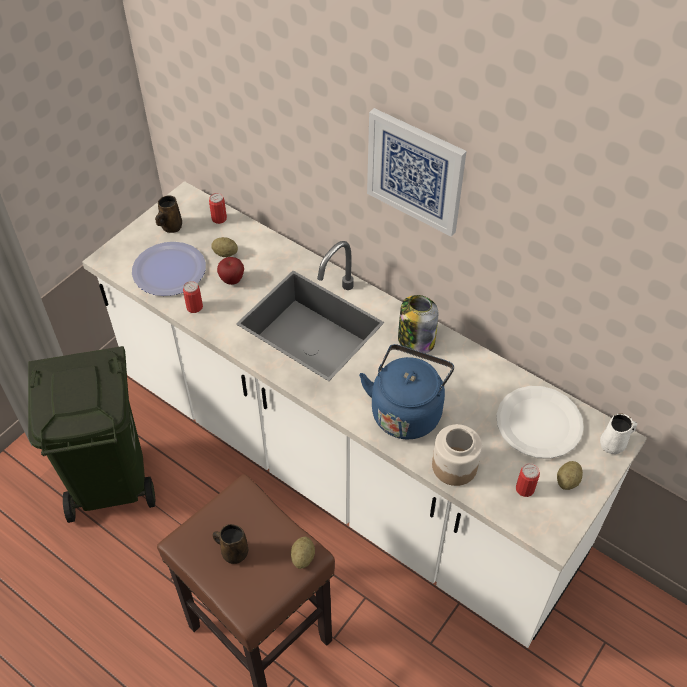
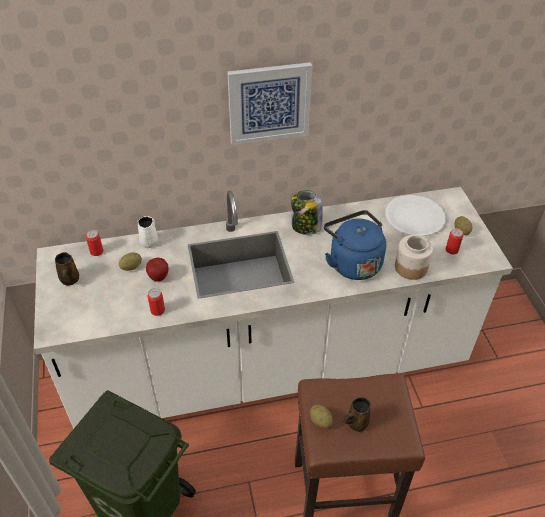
camera: 50 degrees left, 5 degrees down
plate [132,242,206,296] -> none
potato [291,537,315,569] -> potato moved to [310,405,333,428]
white mug [600,413,637,454] -> white mug moved to [138,216,158,248]

